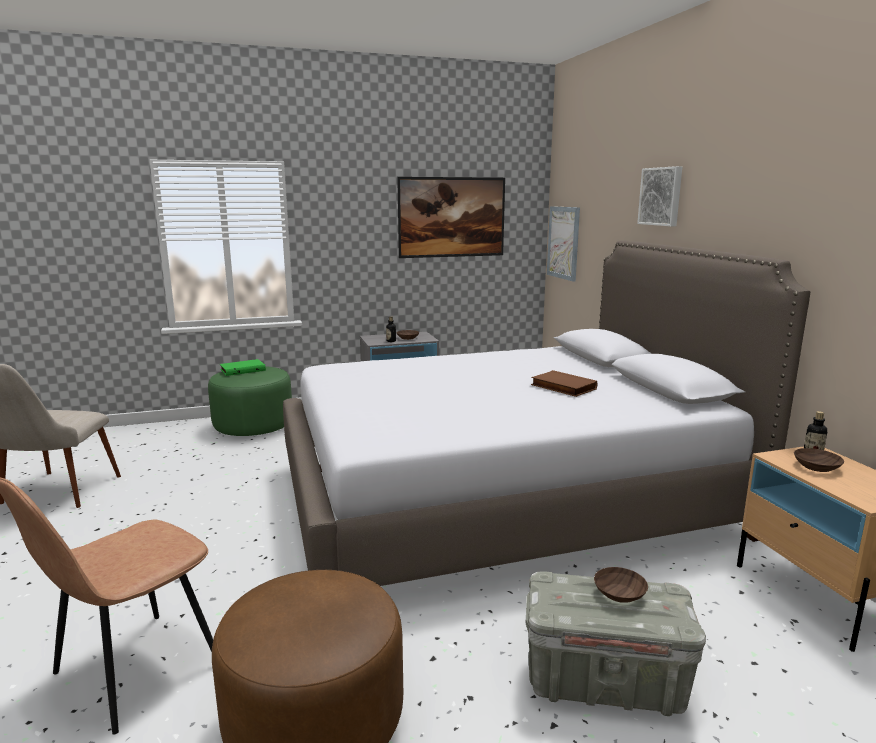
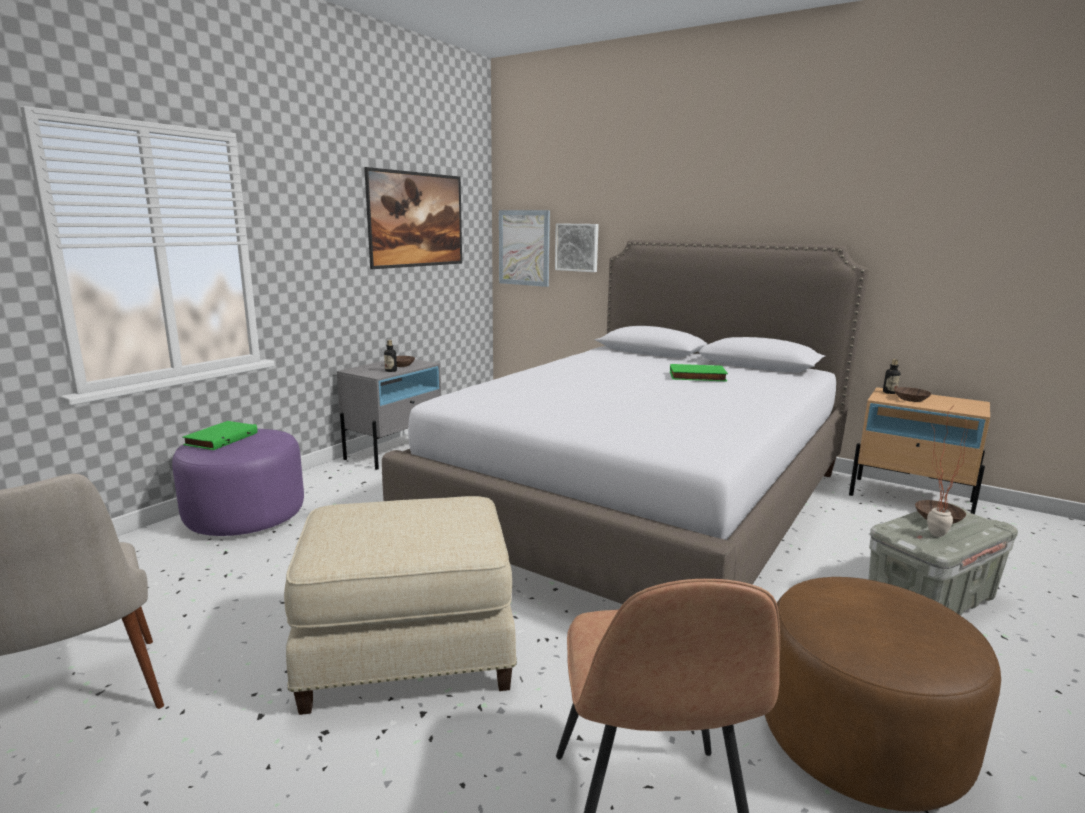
camera: 40 degrees left, 0 degrees up
green ottoman [208,366,292,436] -> purple ottoman [172,429,304,536]
brown book [531,370,597,397] -> green book [670,364,728,382]
picture [637,166,682,226] -> picture moved to [555,223,599,272]
none -> beige ottoman [284,496,517,715]
none -> potted plant [927,410,969,537]

